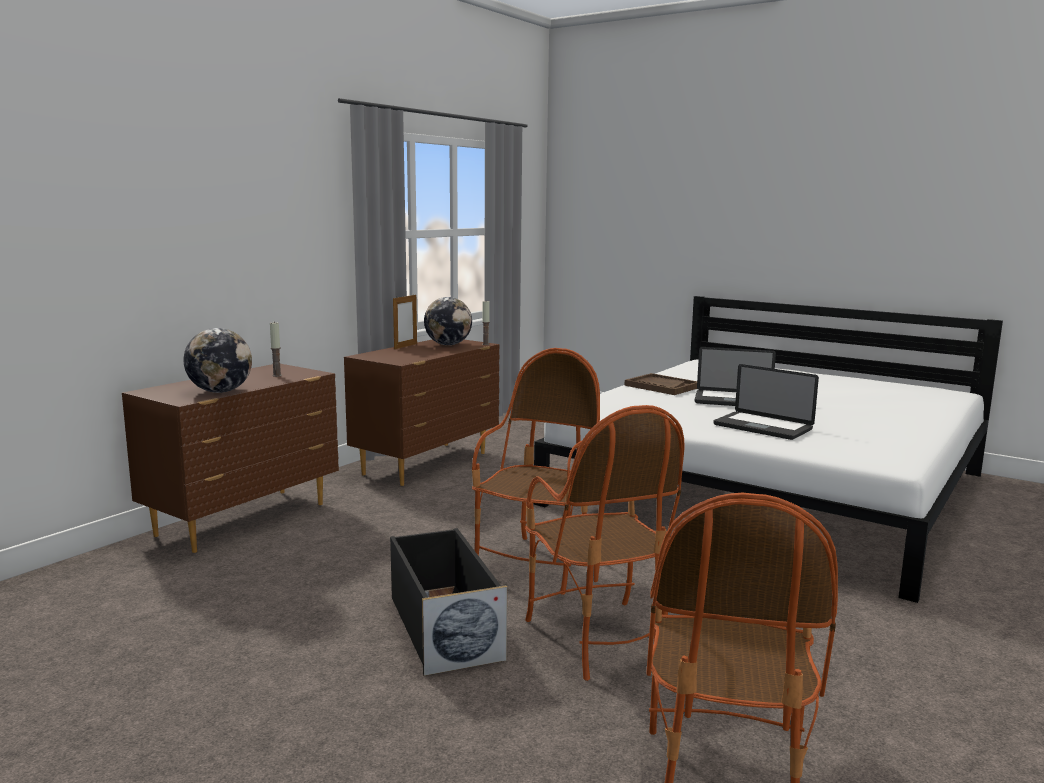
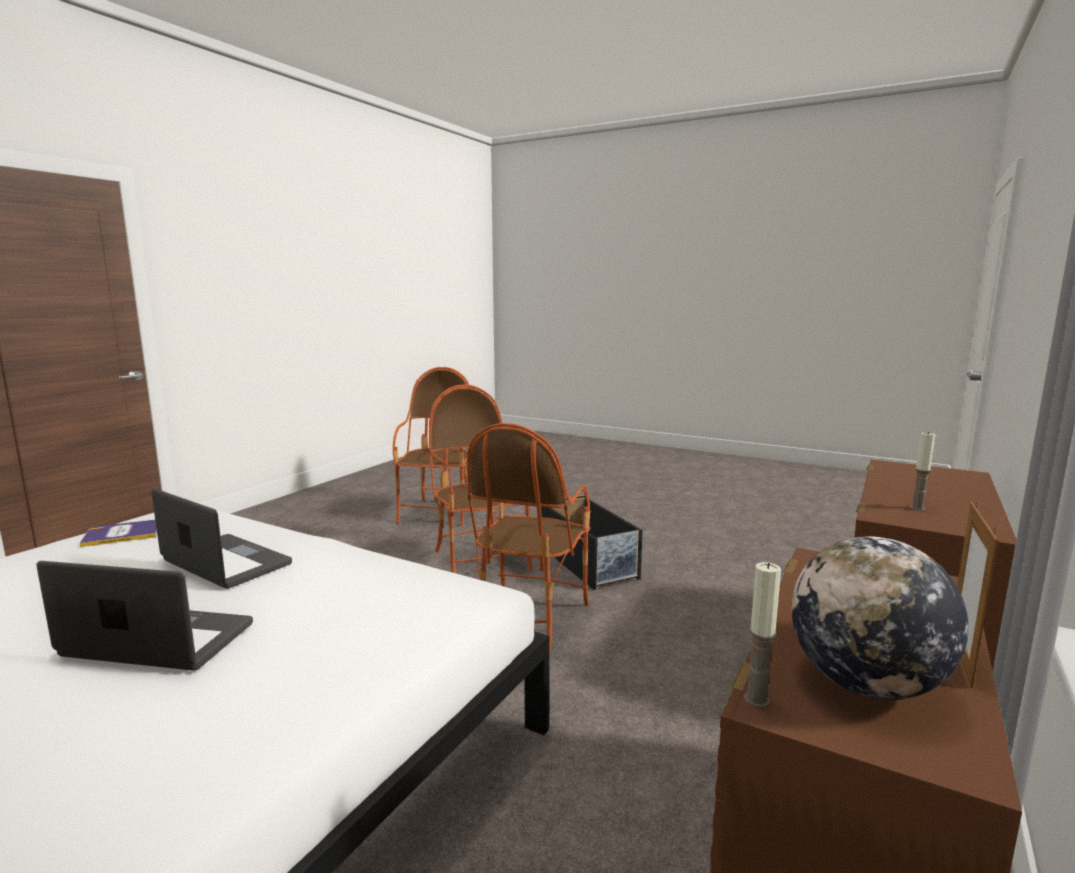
camera: 175 degrees right, 0 degrees up
globe [184,328,252,393] -> none
brown tray [624,373,697,395] -> none
none -> book [80,519,157,547]

